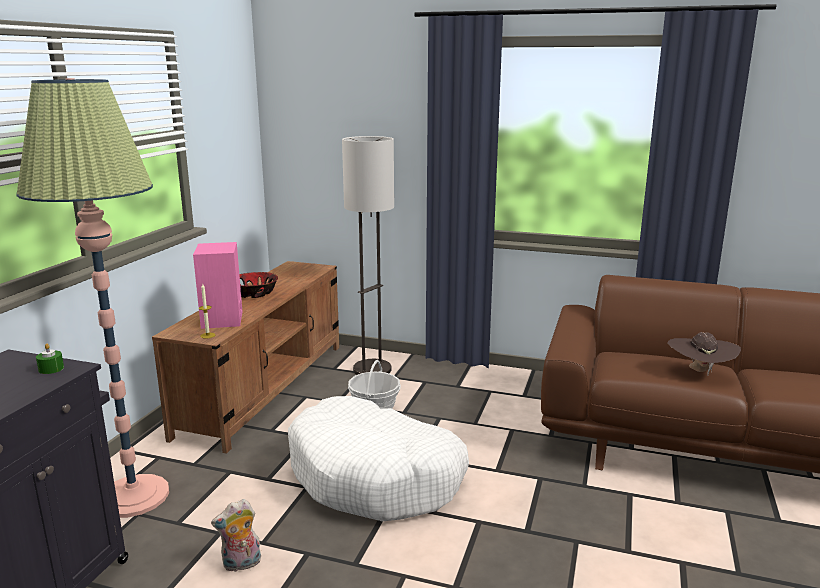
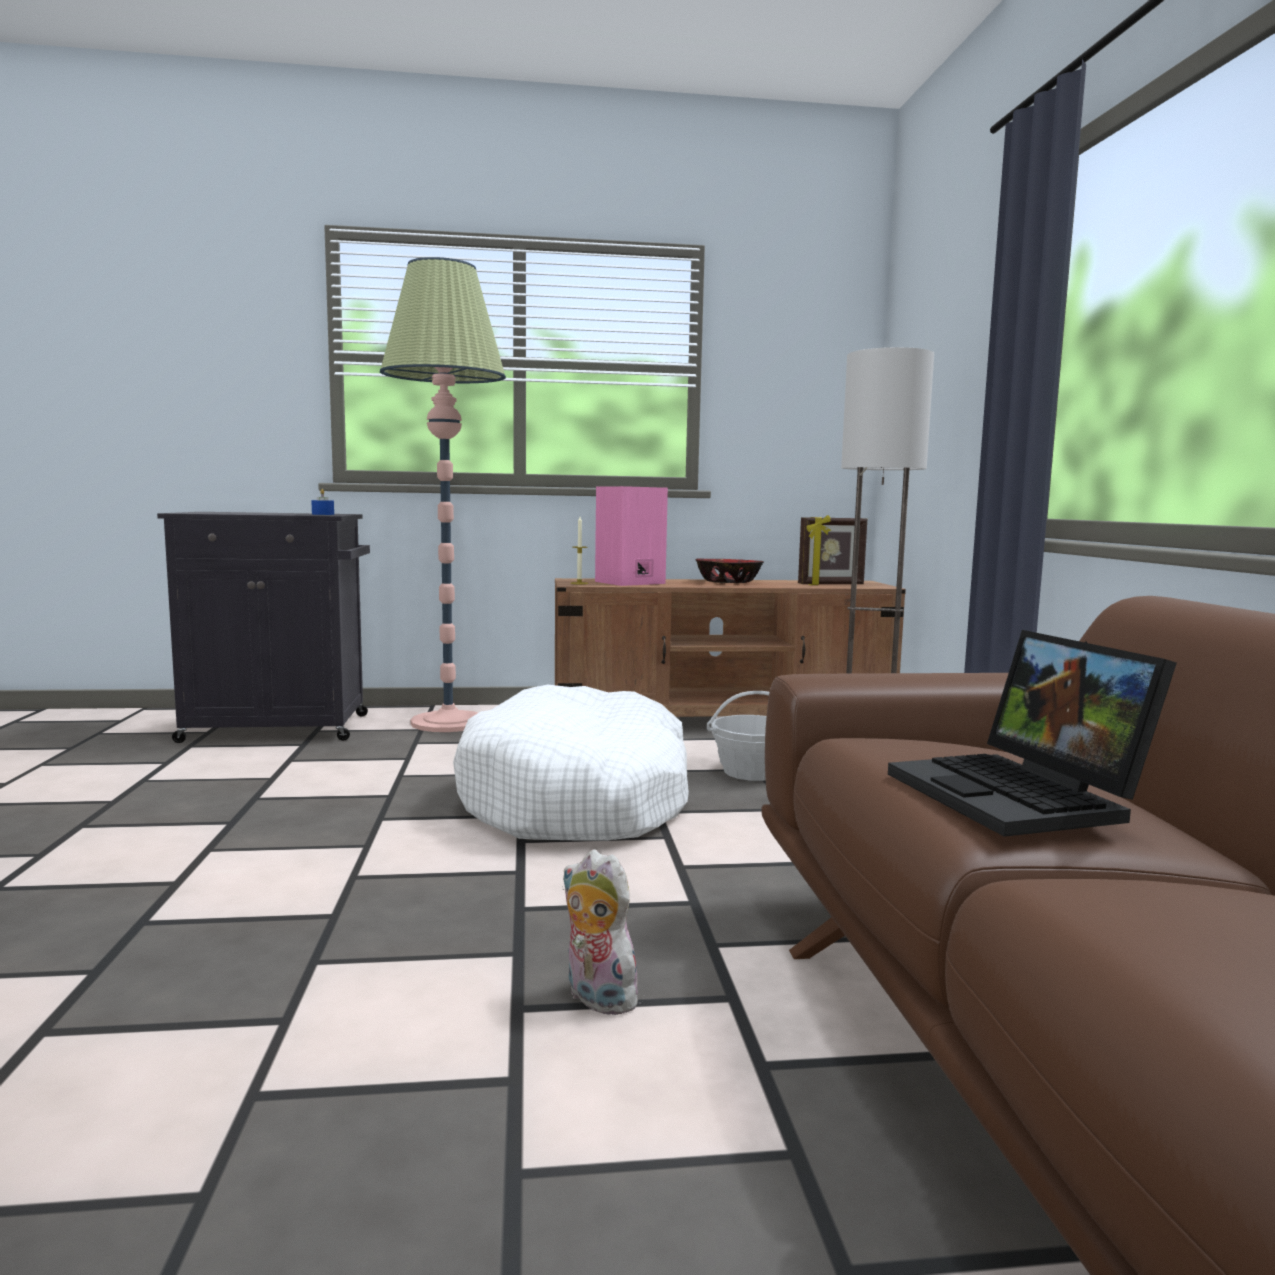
camera: 65 degrees right, 10 degrees down
green candle [36,343,64,374] -> blue candle [311,489,334,515]
plush toy [211,499,261,572] -> plush toy moved to [562,849,647,1015]
brown hat [667,332,741,376] -> laptop [888,630,1177,837]
none -> picture frame [798,515,867,585]

